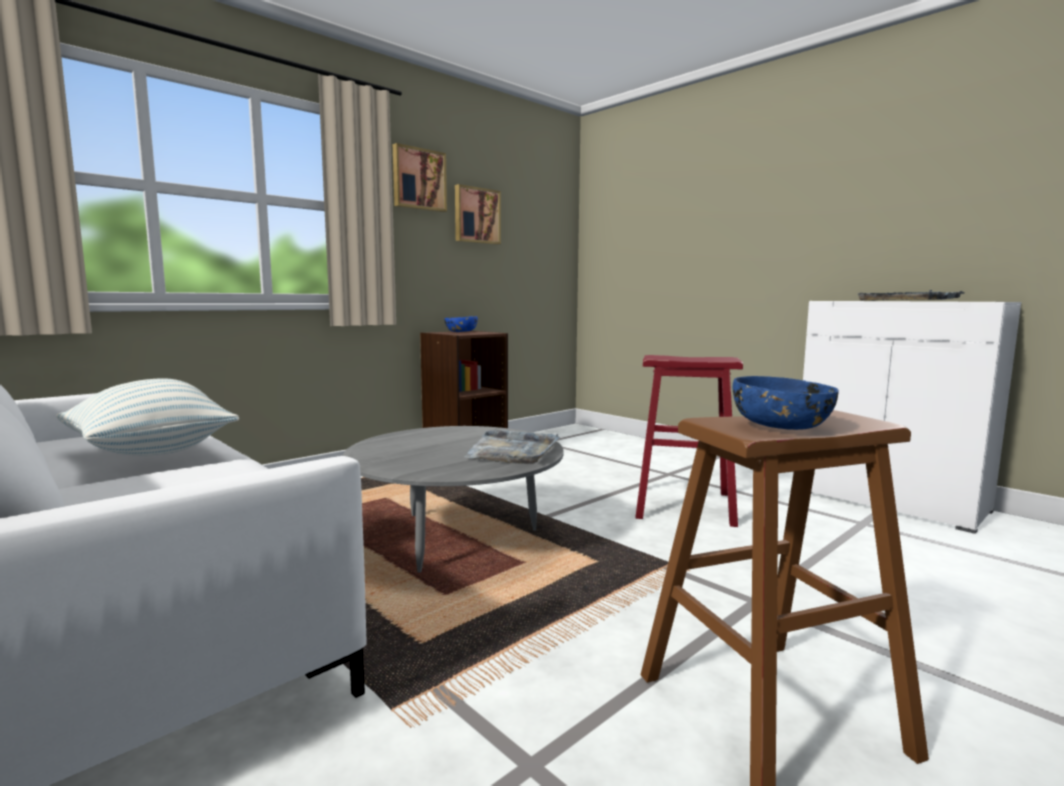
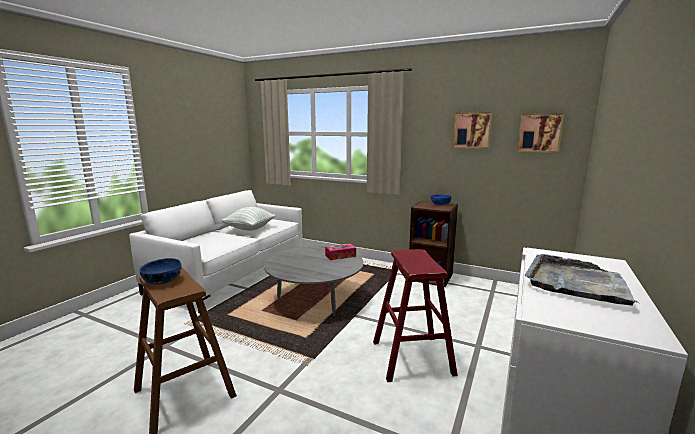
camera: 70 degrees right, 5 degrees up
picture [393,143,447,212] -> picture moved to [517,113,564,153]
grey tray [464,429,560,464] -> none
none -> tissue box [325,244,356,260]

